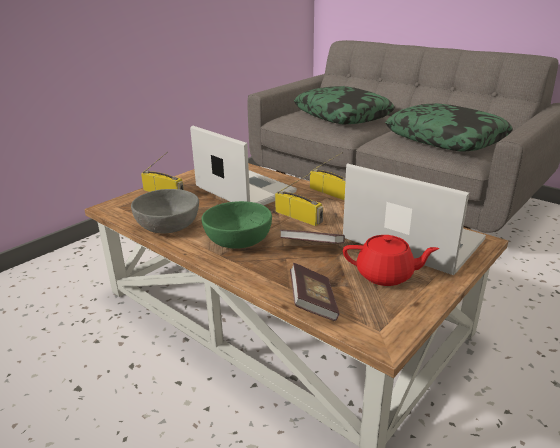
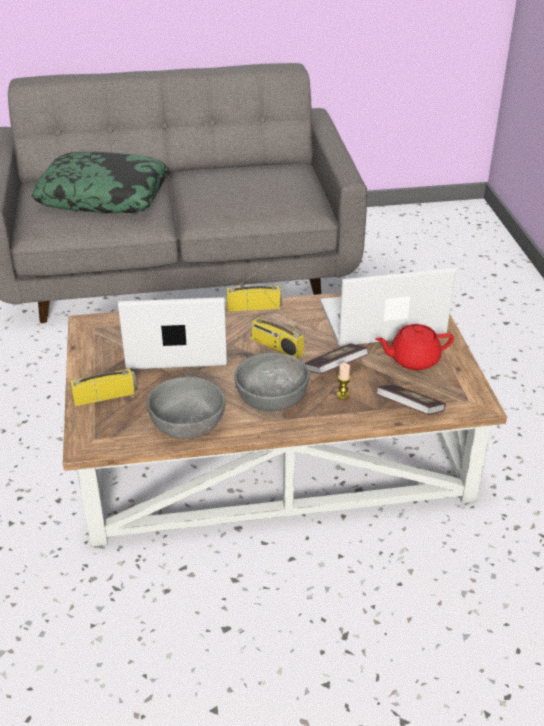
camera: 50 degrees left, 10 degrees up
green bowl [202,201,272,248] -> grey bowl [234,353,309,411]
radio [275,173,323,226] -> radio turned 135 degrees counterclockwise [251,292,304,358]
red teapot [343,235,439,286] -> red teapot turned 150 degrees counterclockwise [375,324,454,370]
pillow [385,103,513,152] -> none
none -> candle [337,363,351,400]

